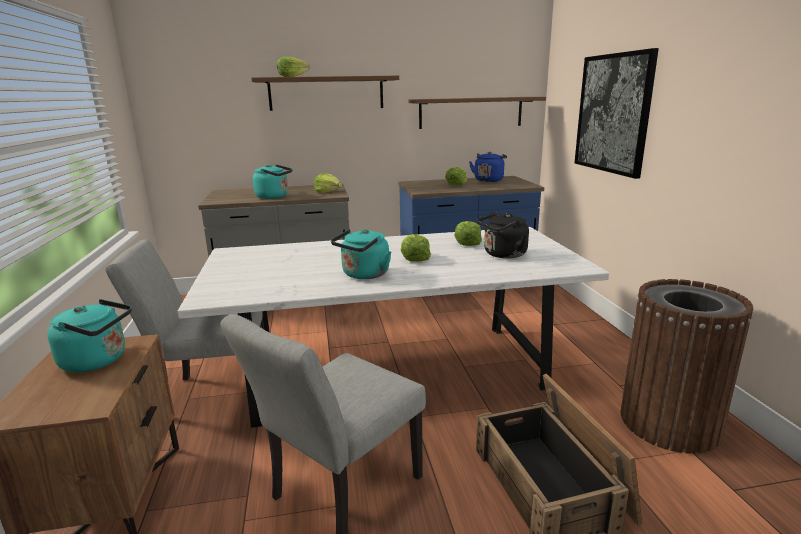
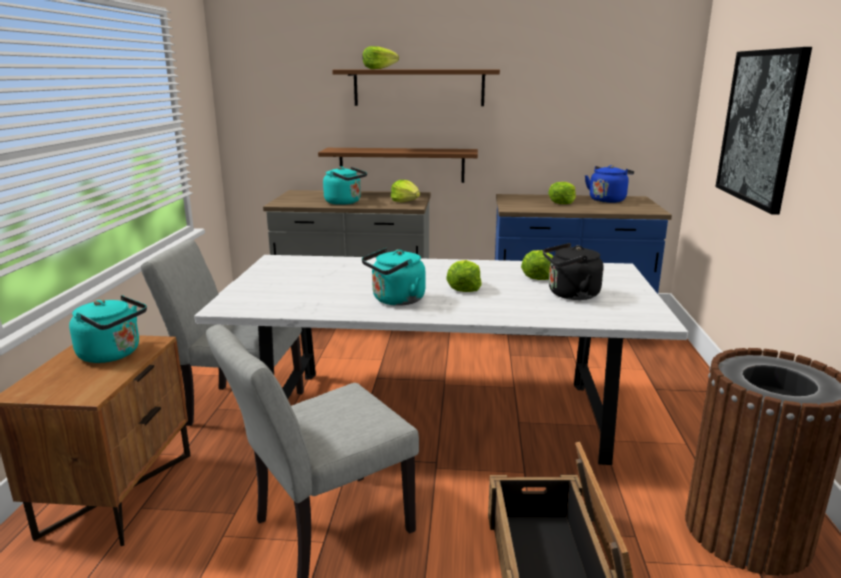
camera: 15 degrees right, 0 degrees up
brown shelf [408,97,546,129] -> brown shelf moved to [318,148,478,183]

